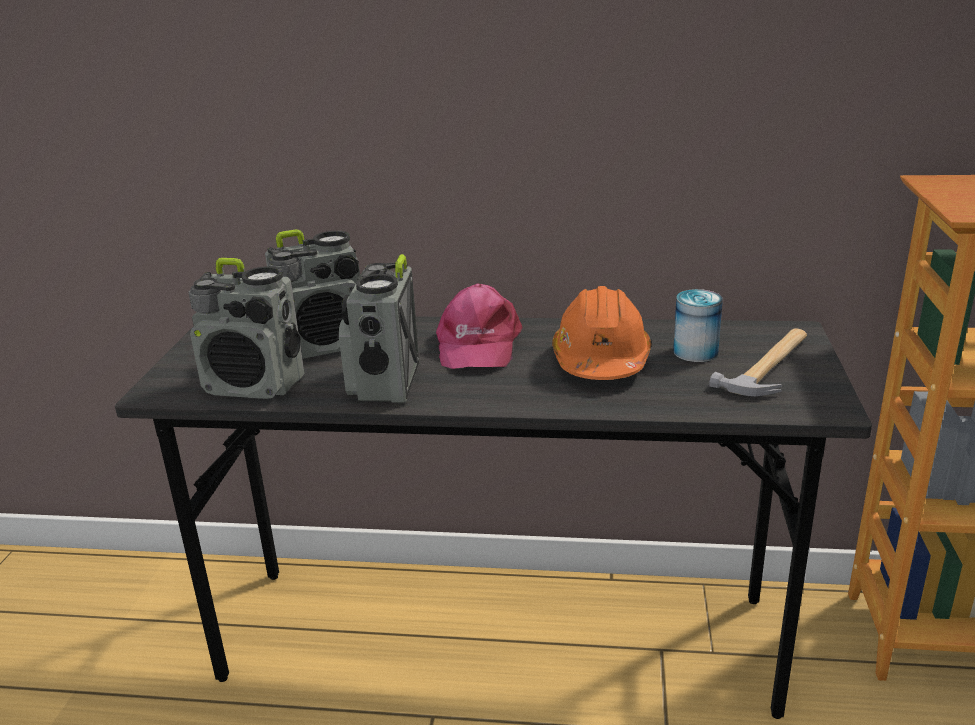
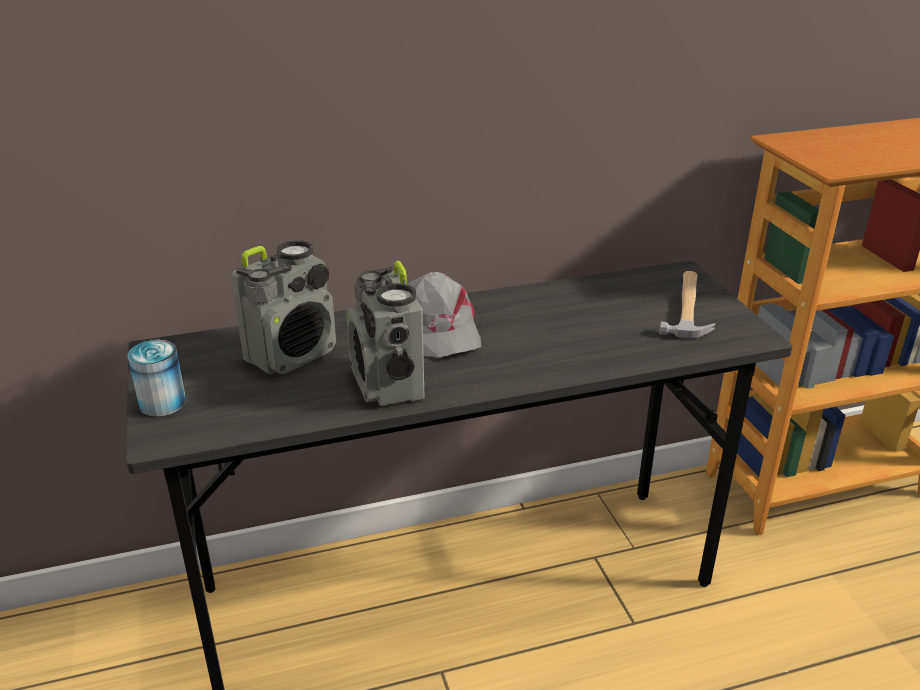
camera: 25 degrees left, 5 degrees up
radio [188,258,305,399] -> none
pink cap [436,283,523,369] -> grey cap [407,272,481,358]
orange hard hat [552,286,651,380] -> none
can [673,289,723,362] -> can moved to [127,340,186,416]

